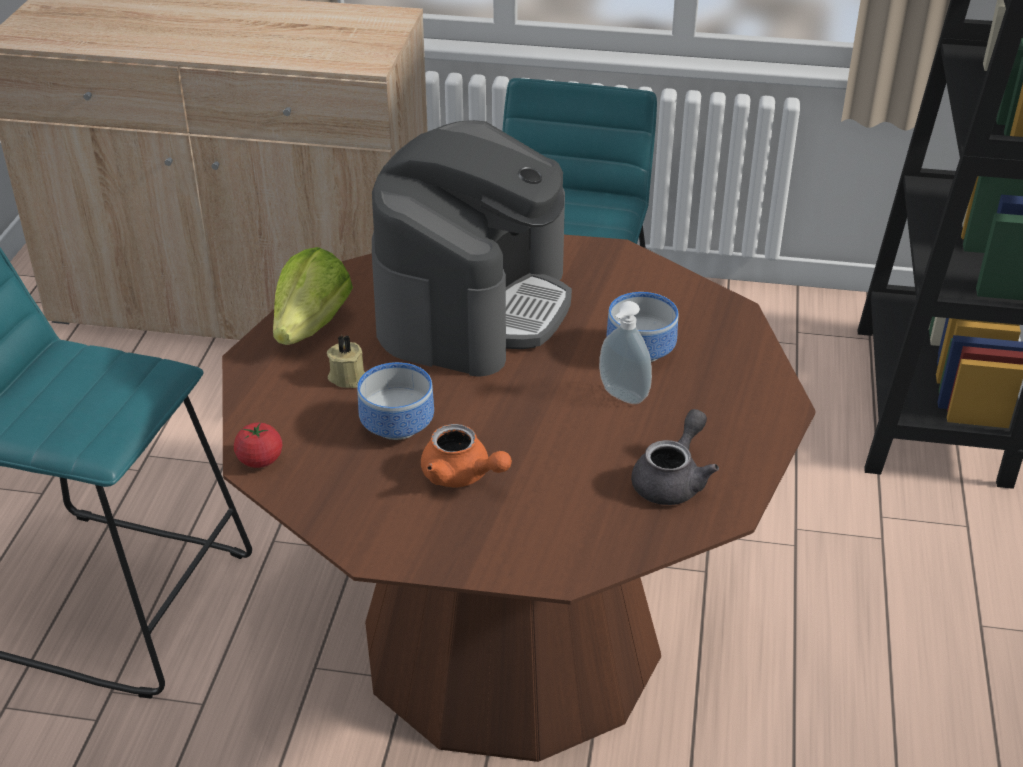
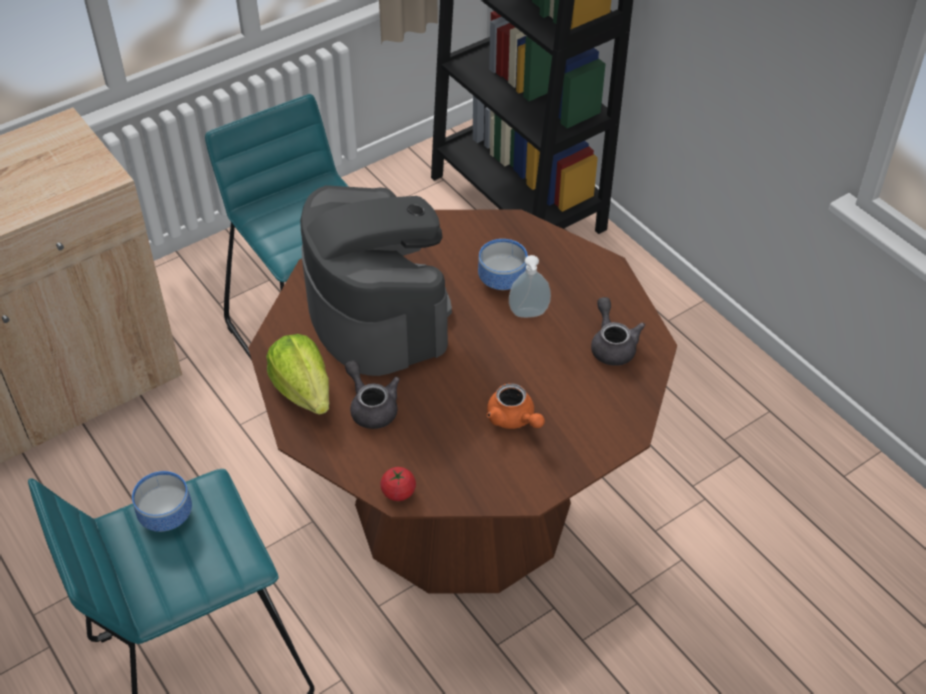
camera: 45 degrees left, 10 degrees up
beige candle [327,335,365,388] -> grey teapot [345,360,400,429]
bowl [357,362,434,440] -> bowl moved to [132,471,192,532]
orange teapot [421,424,512,487] -> orange teapot turned 60 degrees clockwise [487,383,545,429]

